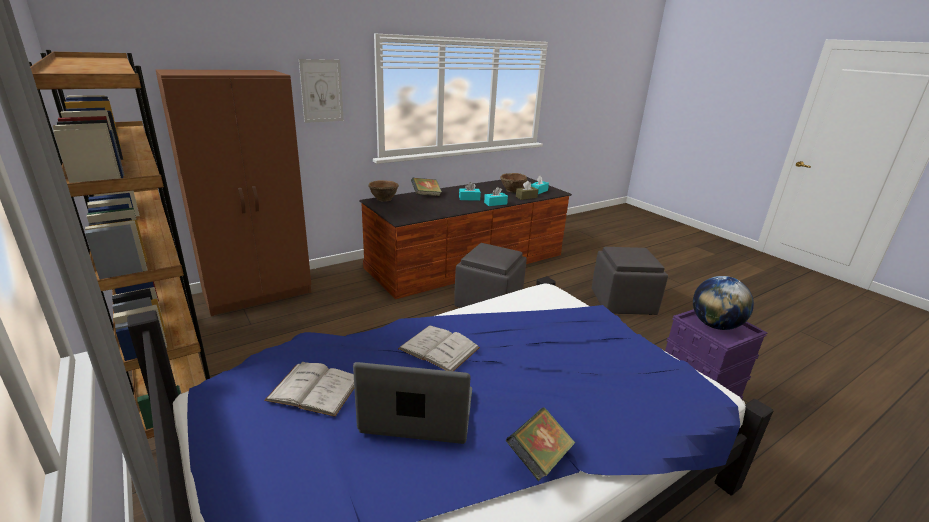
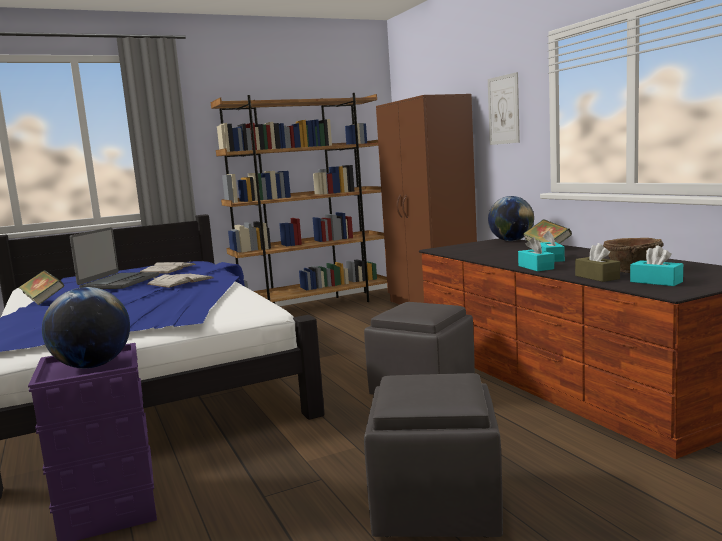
camera: 100 degrees right, 15 degrees down
brown bowl [368,180,399,202] -> globe [488,196,534,241]

